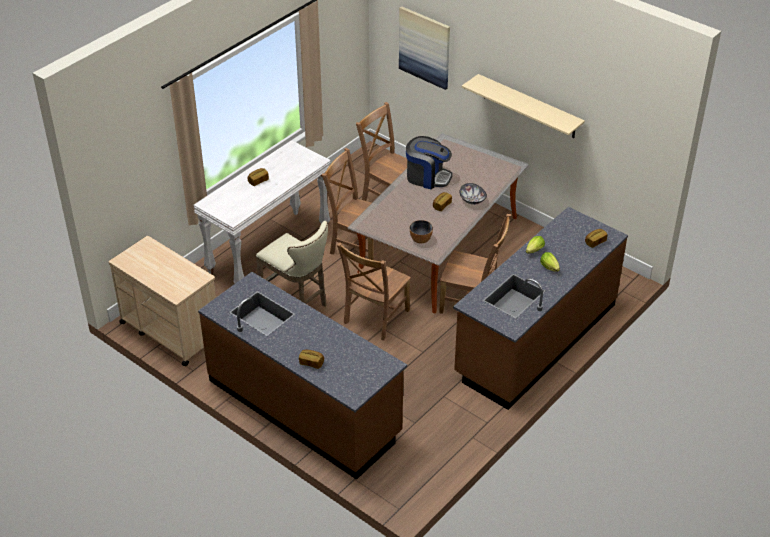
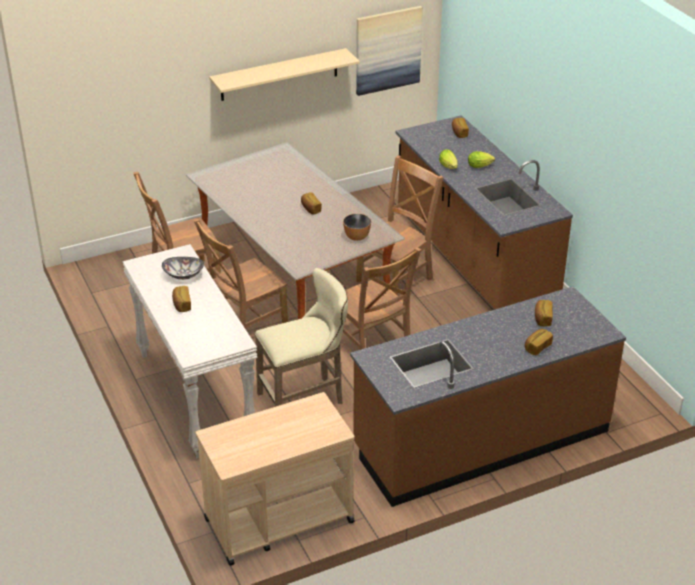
camera: 65 degrees left, 5 degrees down
picture [399,6,450,90] -> picture moved to [356,6,423,96]
coffee machine [406,136,452,189] -> none
bowl [460,183,487,205] -> bowl moved to [162,257,204,280]
none -> bread [535,300,553,327]

